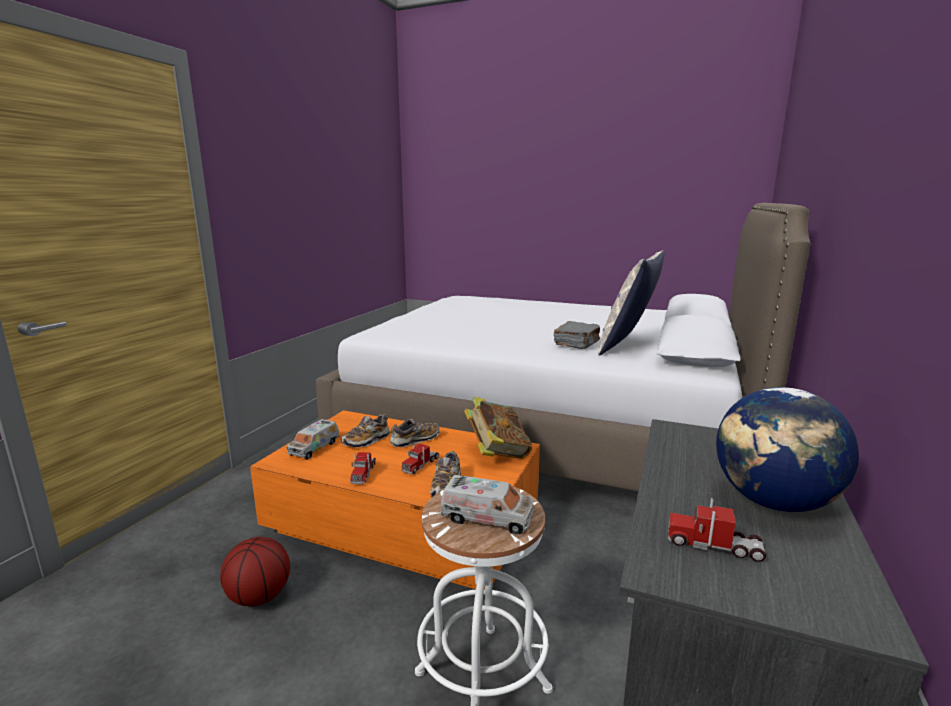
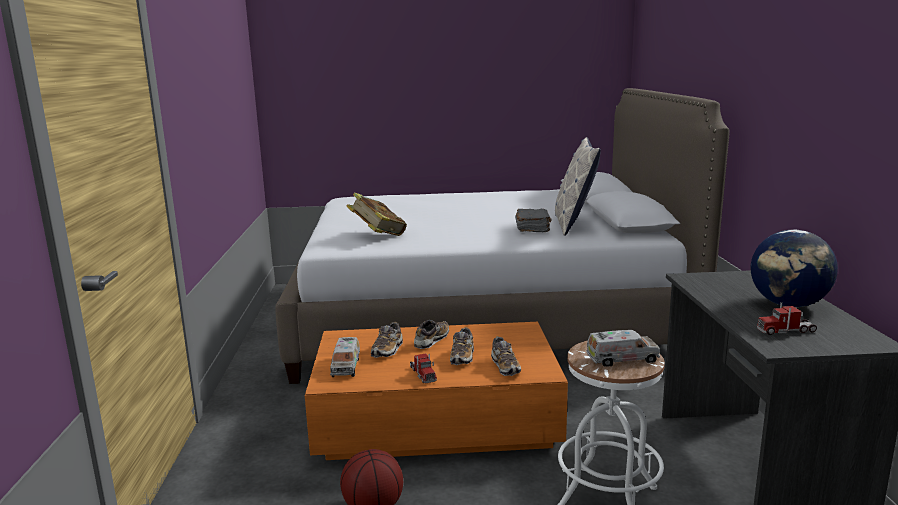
camera: 25 degrees left, 0 degrees up
toy truck [401,444,439,474] -> shoe [450,327,474,365]
book [464,397,532,459] -> book moved to [346,193,407,236]

